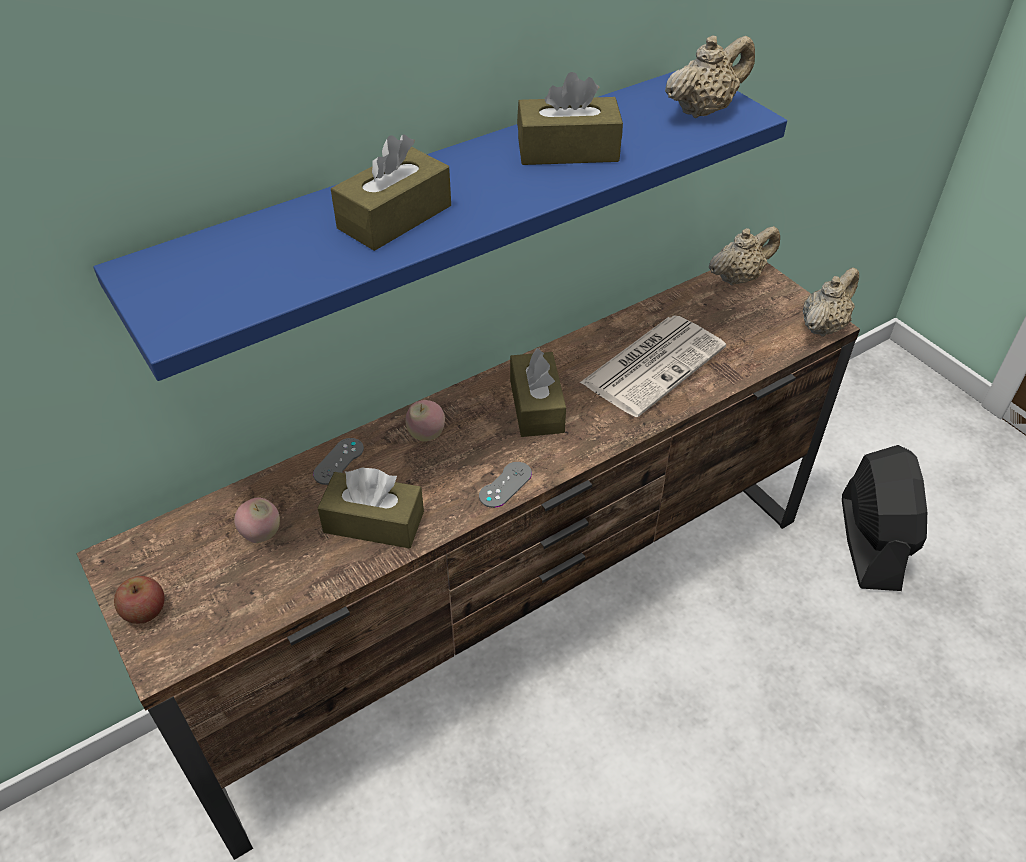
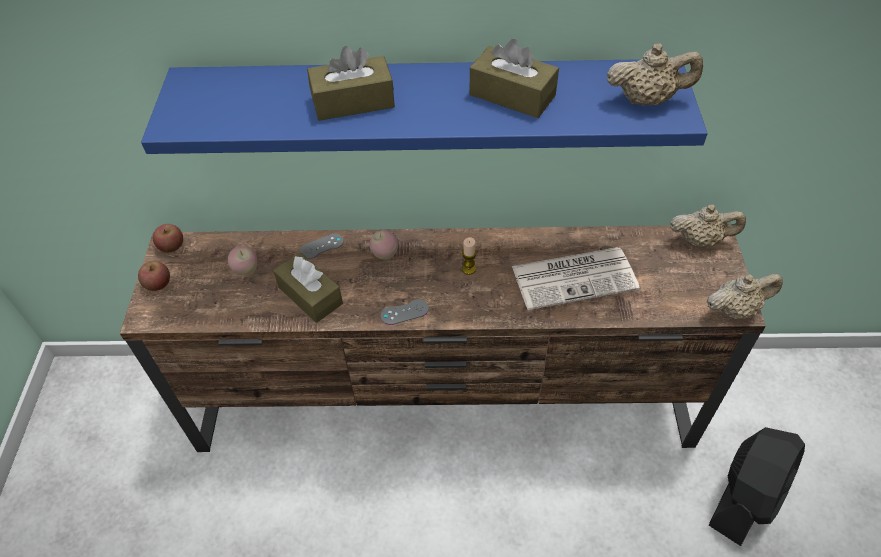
camera: 35 degrees right, 5 degrees up
brown tissue box [510,348,566,437] -> candle [462,237,477,275]
none -> apple [153,224,183,252]

